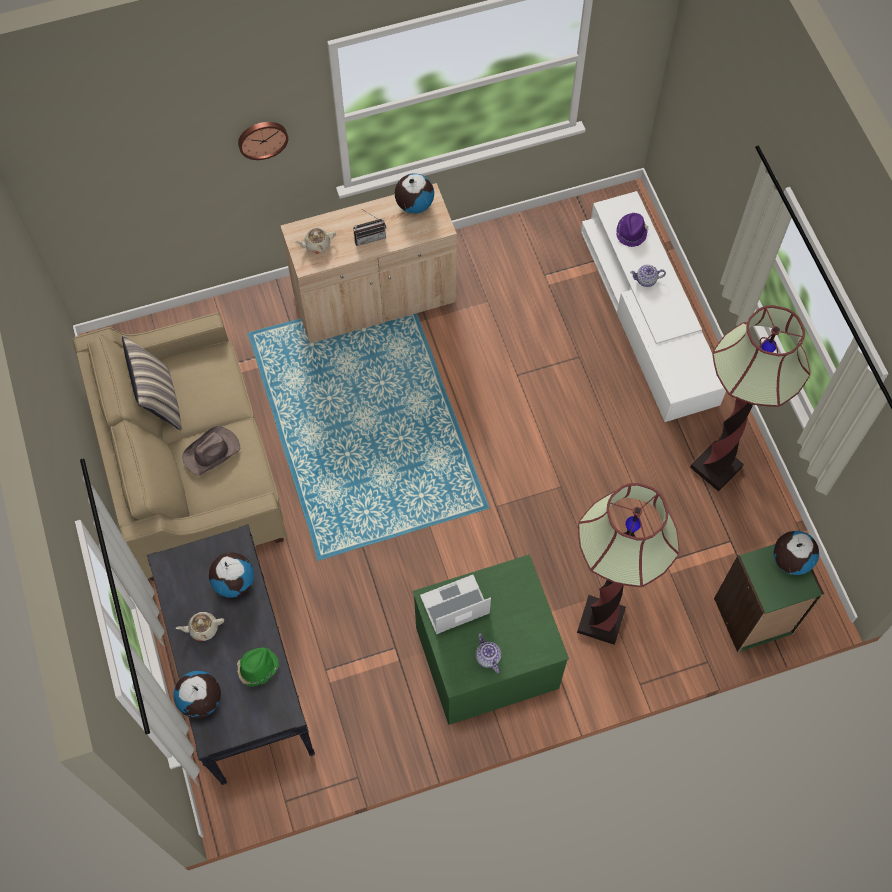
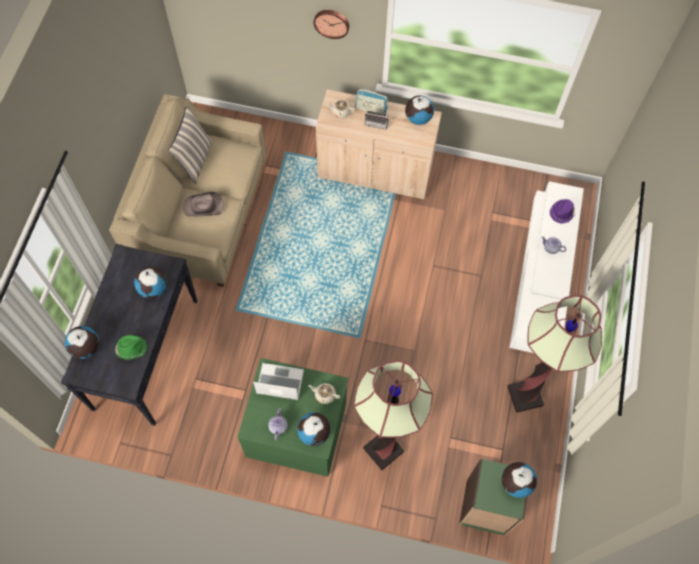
camera: 30 degrees right, 0 degrees up
beige teapot [176,612,224,641] -> beige teapot moved to [308,383,341,404]
none -> globe [297,412,330,446]
none -> radio [355,89,388,114]

